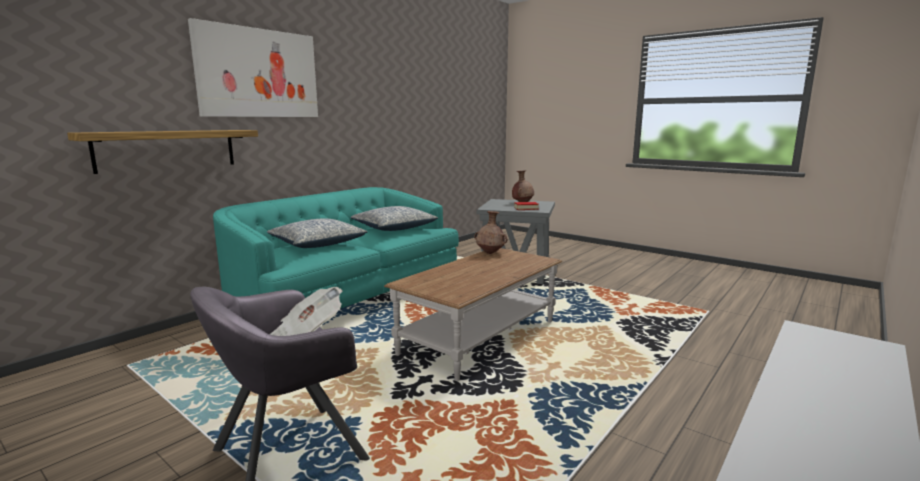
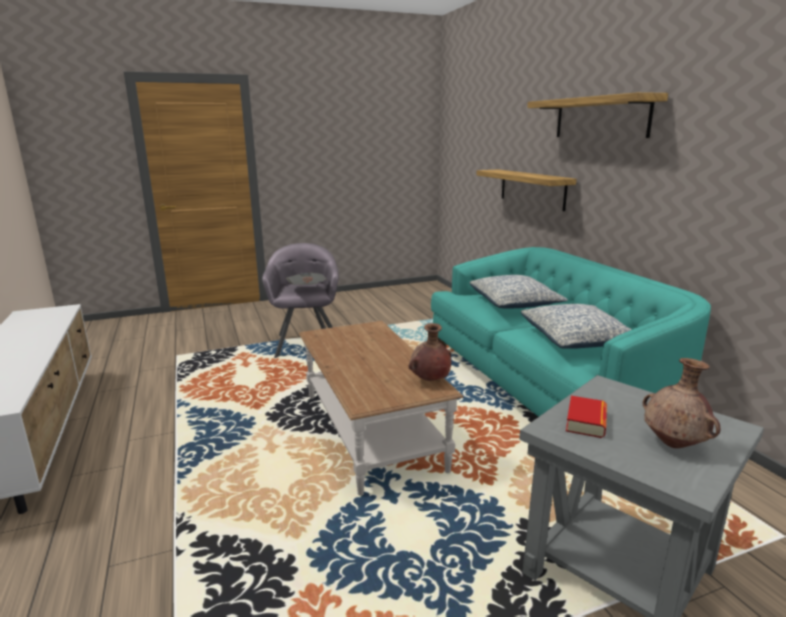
camera: 120 degrees right, 5 degrees up
picture [188,18,318,117] -> shelf [527,92,668,138]

